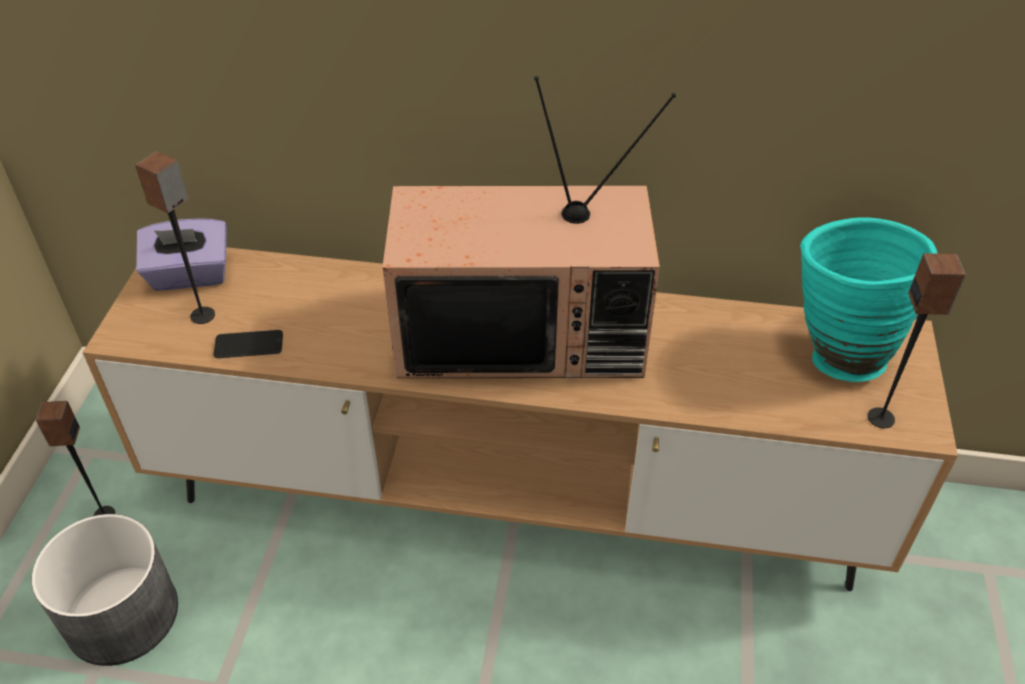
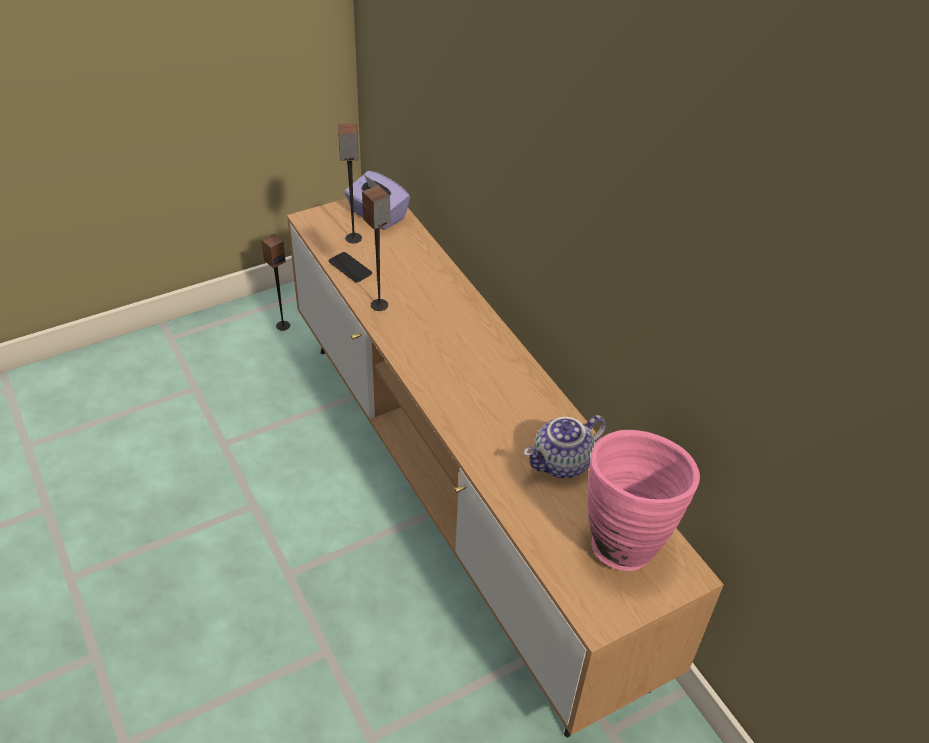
camera: 50 degrees right, 0 degrees up
grey planter [31,514,178,666] -> none
television [382,76,676,378] -> none
turquoise vase [800,217,938,382] -> pink vase [588,430,700,571]
speaker [867,253,966,428] -> speaker moved to [362,185,391,311]
none -> teapot [523,415,606,478]

